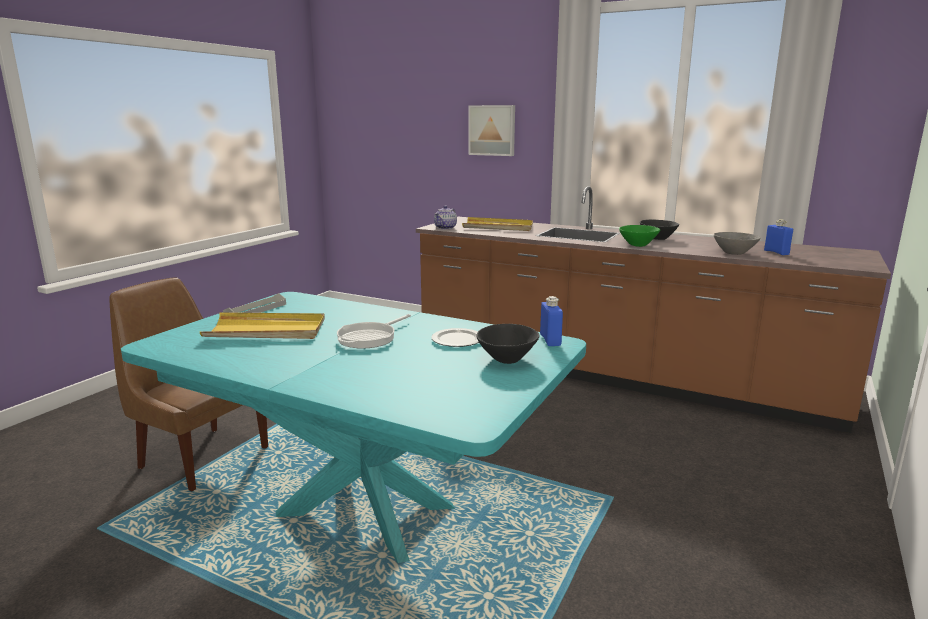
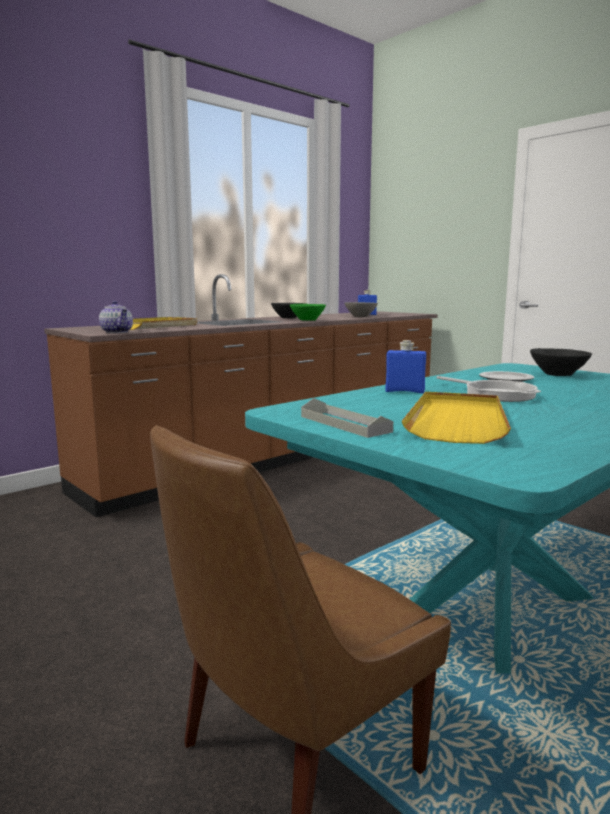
camera: 70 degrees left, 5 degrees down
picture [468,105,515,156] -> none
blue bottle [540,296,563,346] -> blue bottle moved to [386,340,426,394]

